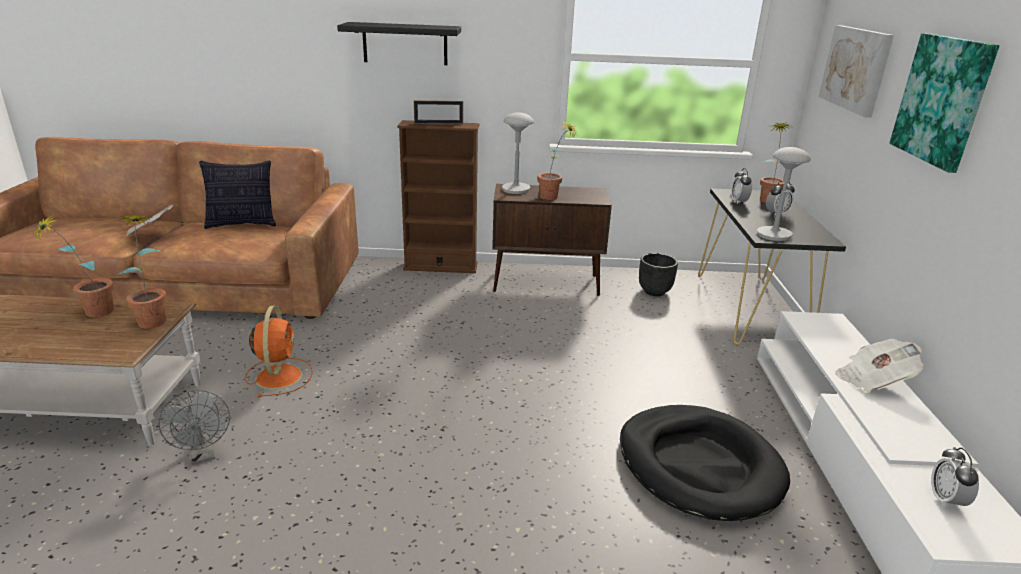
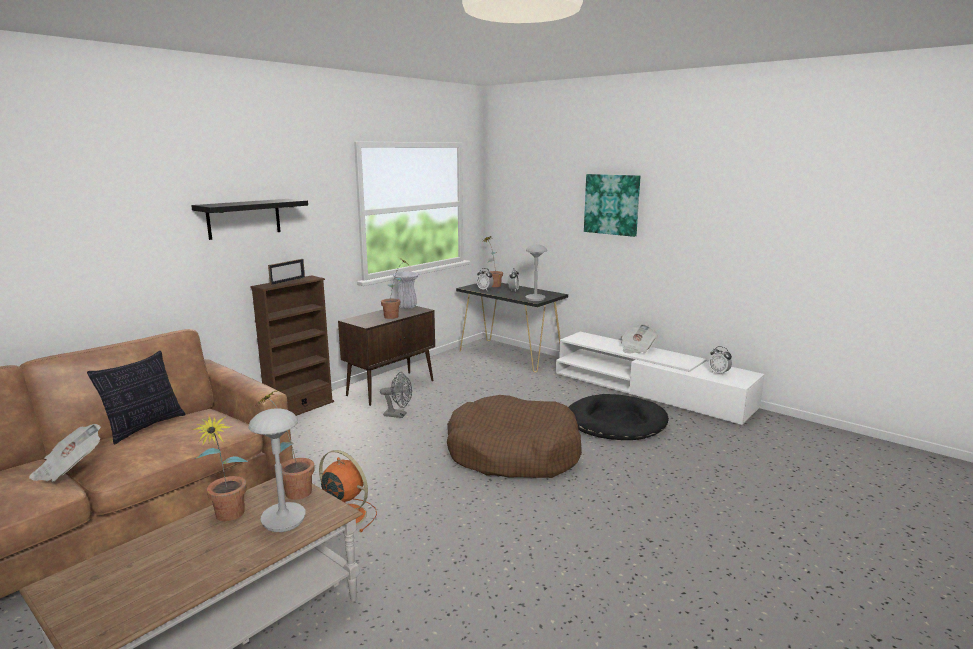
camera: 50 degrees left, 10 degrees down
grey fan [158,390,230,465] -> grey fan moved to [380,372,412,418]
grey table lamp [502,112,534,194] -> grey table lamp moved to [248,408,306,532]
black planter [639,253,678,296] -> none
picture [819,25,894,118] -> none
none -> white vase [393,271,419,309]
none -> brown dog bed [447,395,582,478]

